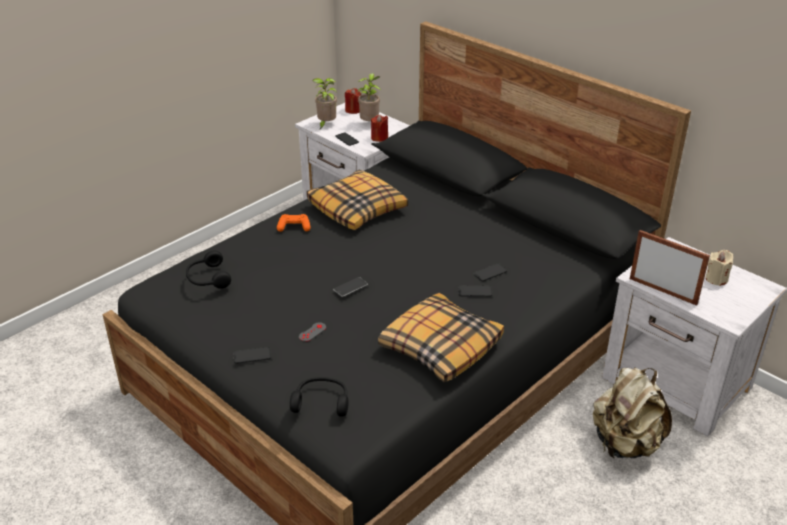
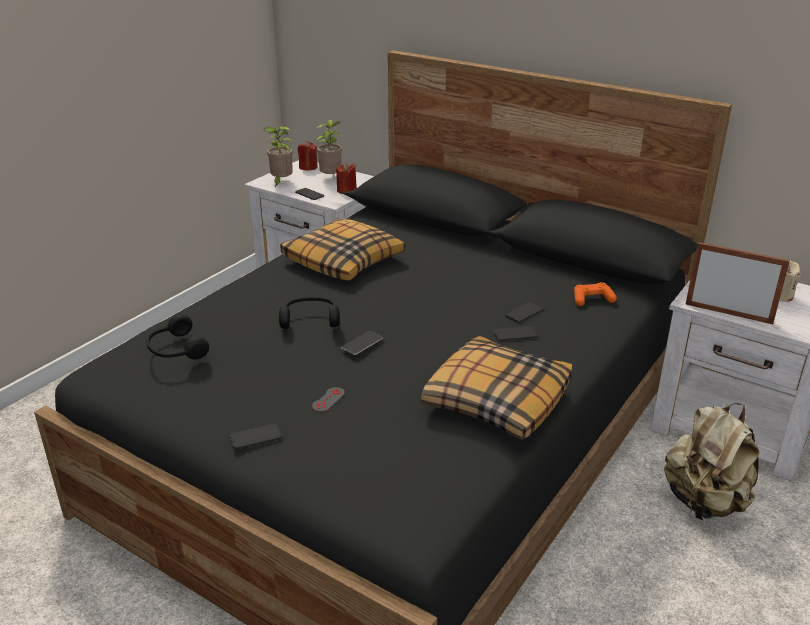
camera: 10 degrees left, 5 degrees down
orange game controller [277,214,311,232] -> orange game controller moved to [574,282,617,306]
black headphones [290,377,349,417] -> black headphones moved to [279,297,340,329]

